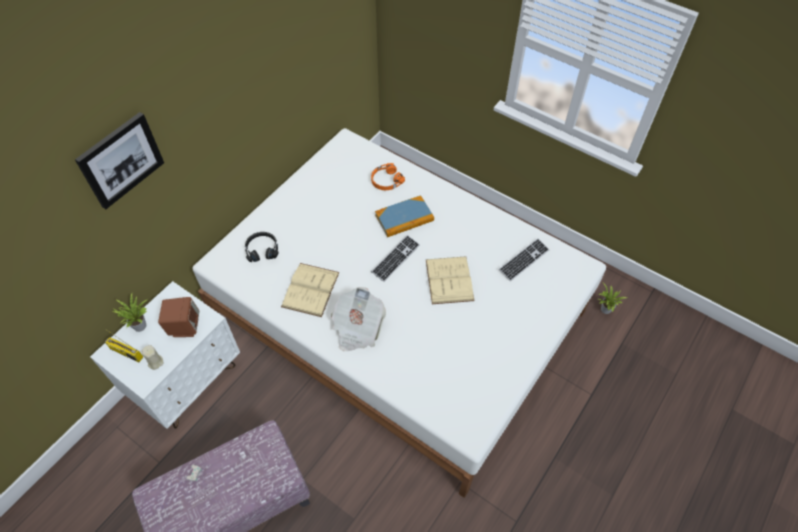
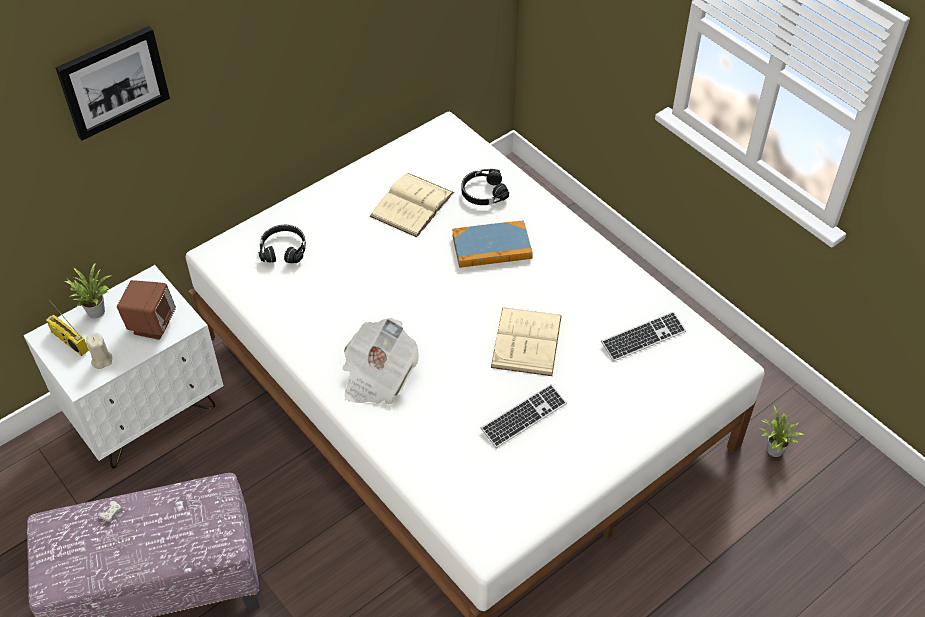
camera: 15 degrees right, 5 degrees down
beige book [281,263,340,317] -> beige book moved to [370,173,454,237]
orange headphones [371,163,405,190] -> black headphones [462,169,509,205]
keyboard [371,235,420,282] -> keyboard moved to [481,384,567,448]

